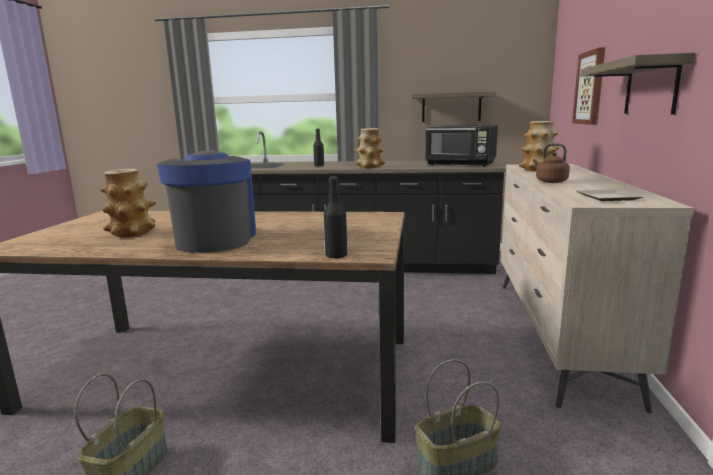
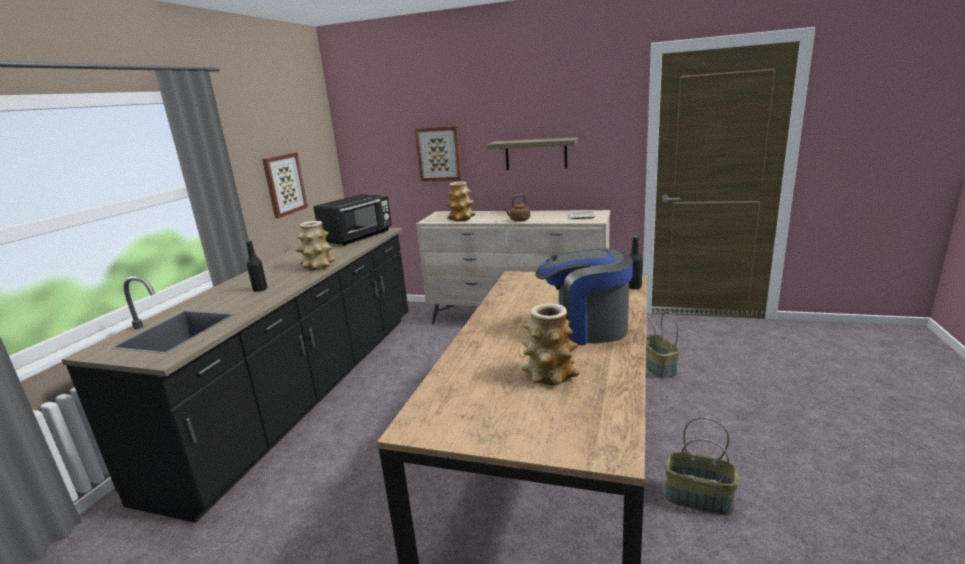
camera: 80 degrees left, 5 degrees up
shelf [412,91,496,122] -> picture [262,152,308,218]

